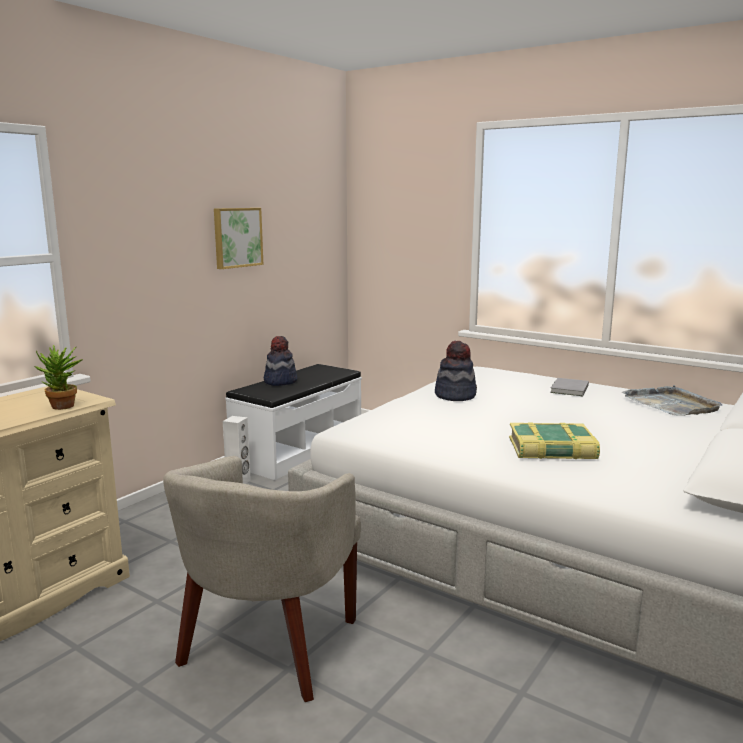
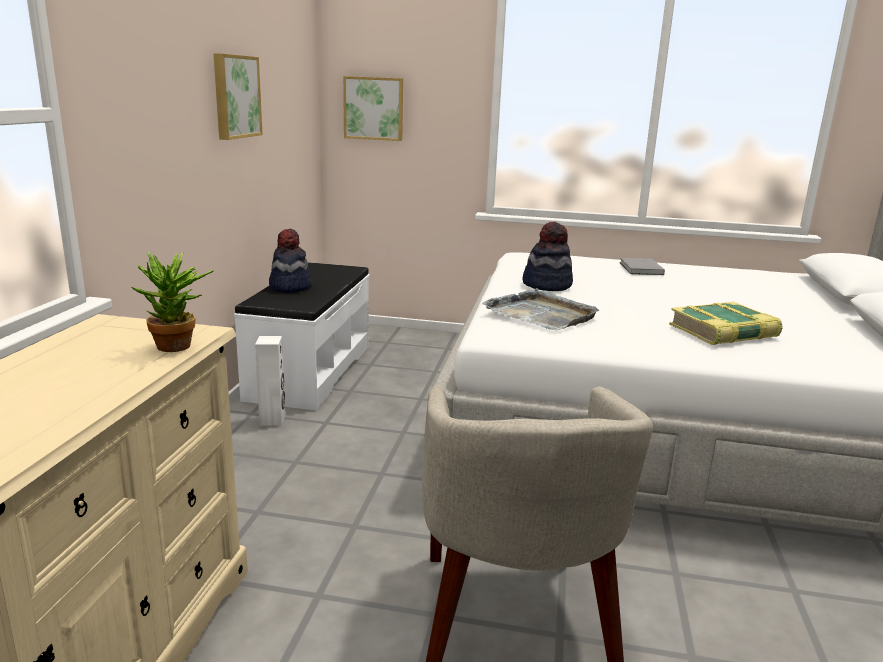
camera: 25 degrees left, 5 degrees up
grey tray [622,385,722,416] -> grey tray moved to [482,288,599,330]
none -> picture [343,76,403,141]

